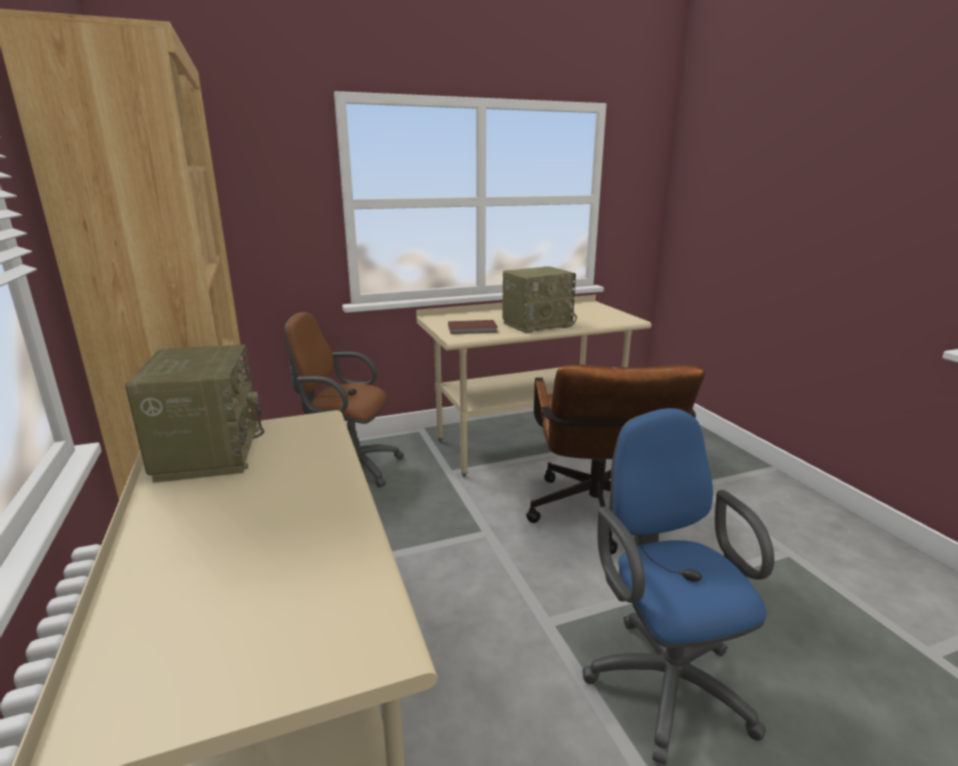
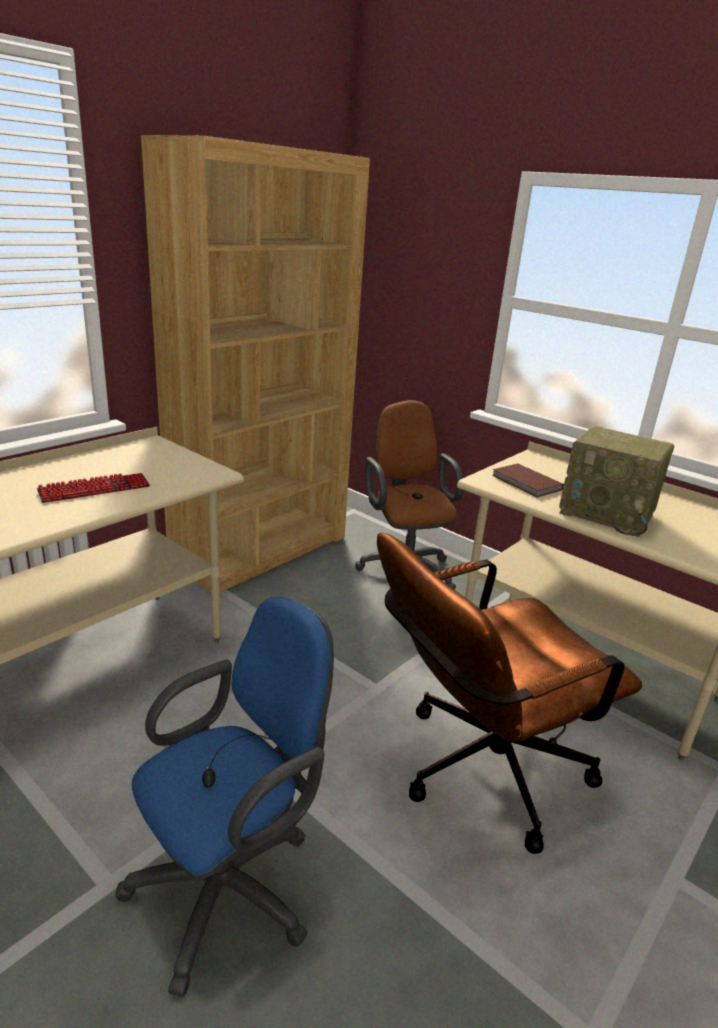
camera: 60 degrees right, 5 degrees up
radio [125,344,265,483] -> none
none -> keyboard [37,473,150,503]

